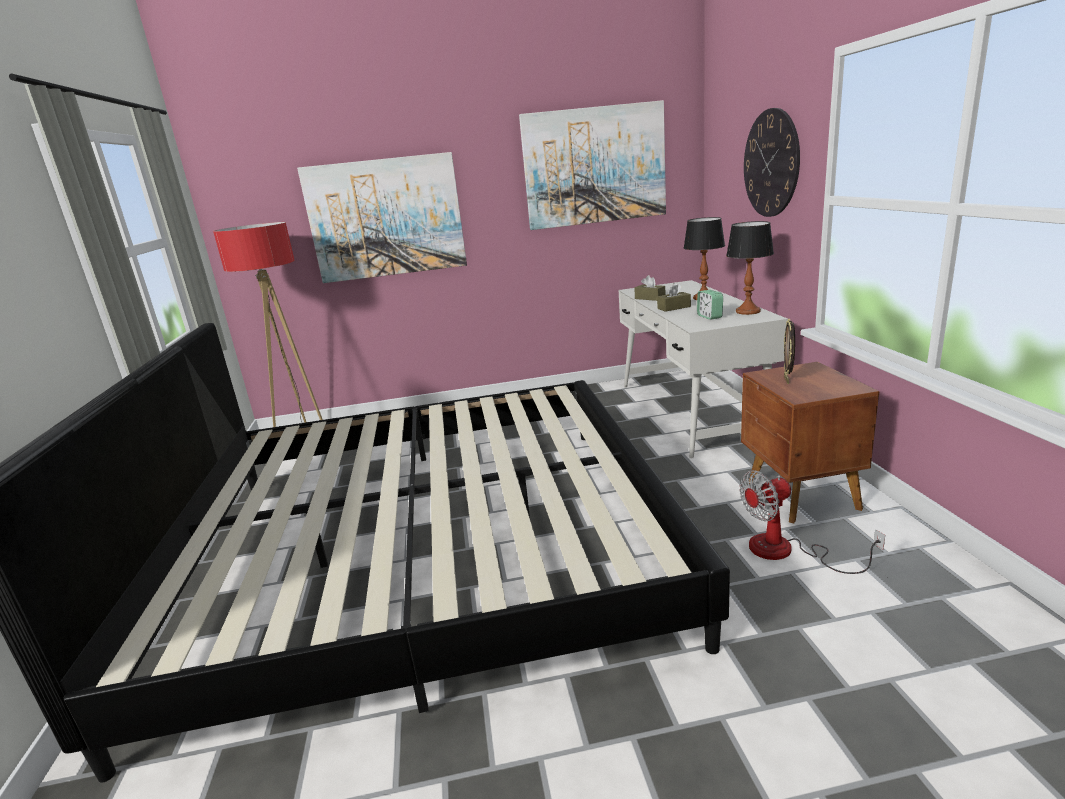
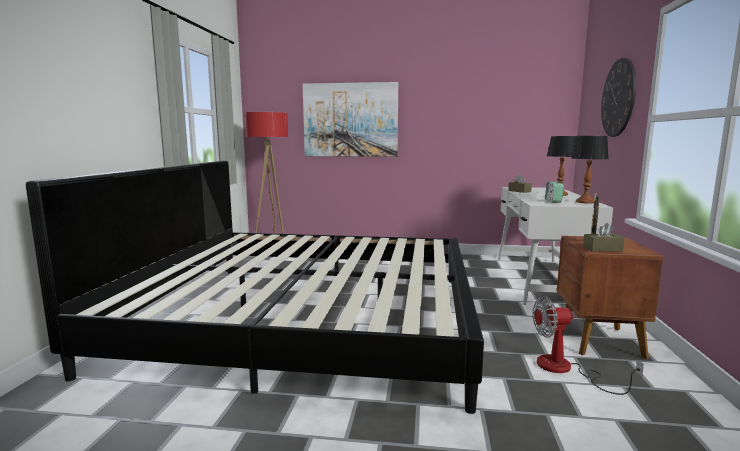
camera: 15 degrees right, 10 degrees down
picture [519,100,666,230] -> none
brown tissue box [657,283,691,312] -> brown tissue box moved to [583,222,625,251]

